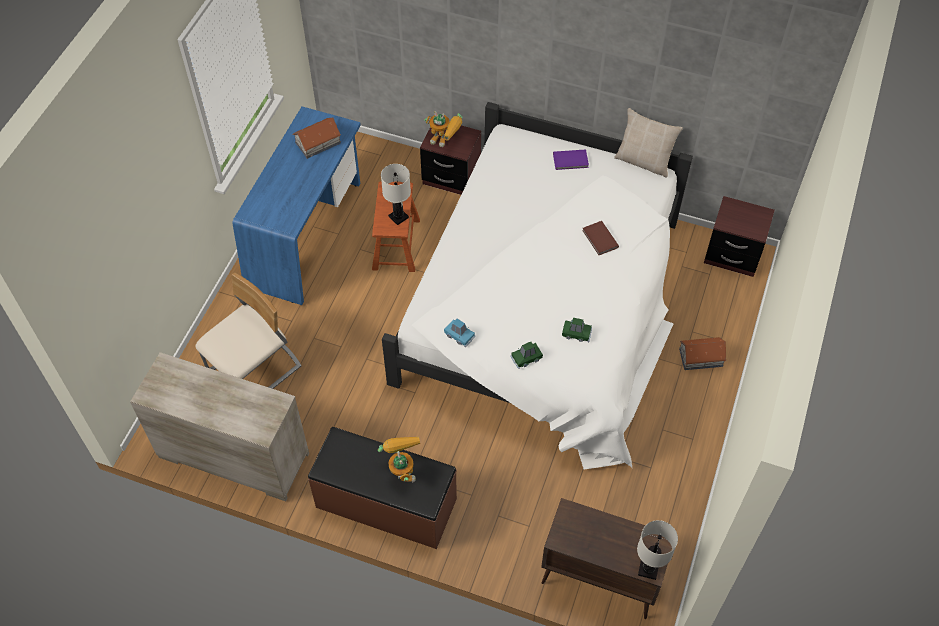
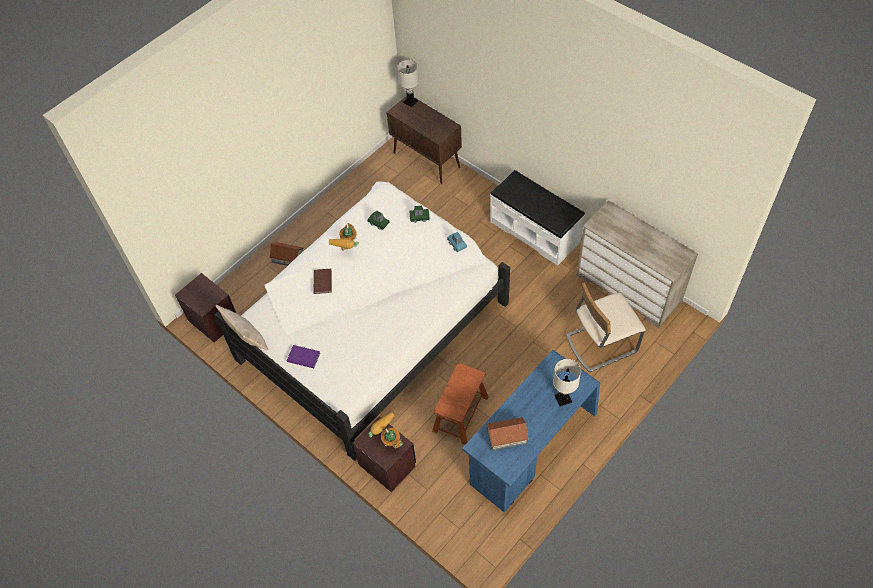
camera: 155 degrees left, 0 degrees up
brown bench [308,427,457,549] -> white bench [490,170,585,266]
toy robot [378,437,420,482] -> toy robot moved to [329,223,359,251]
white table lamp [381,164,411,225] -> white table lamp moved to [553,359,581,407]

